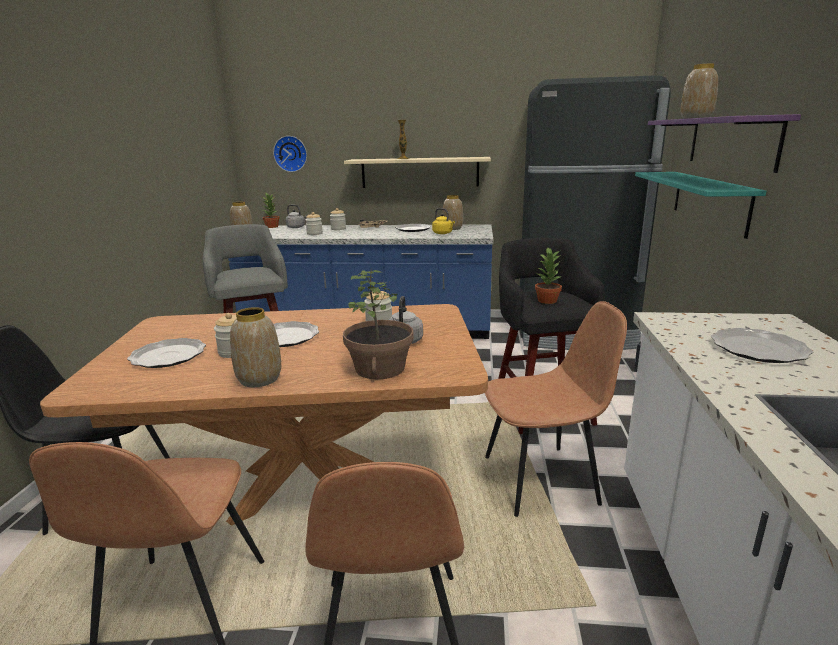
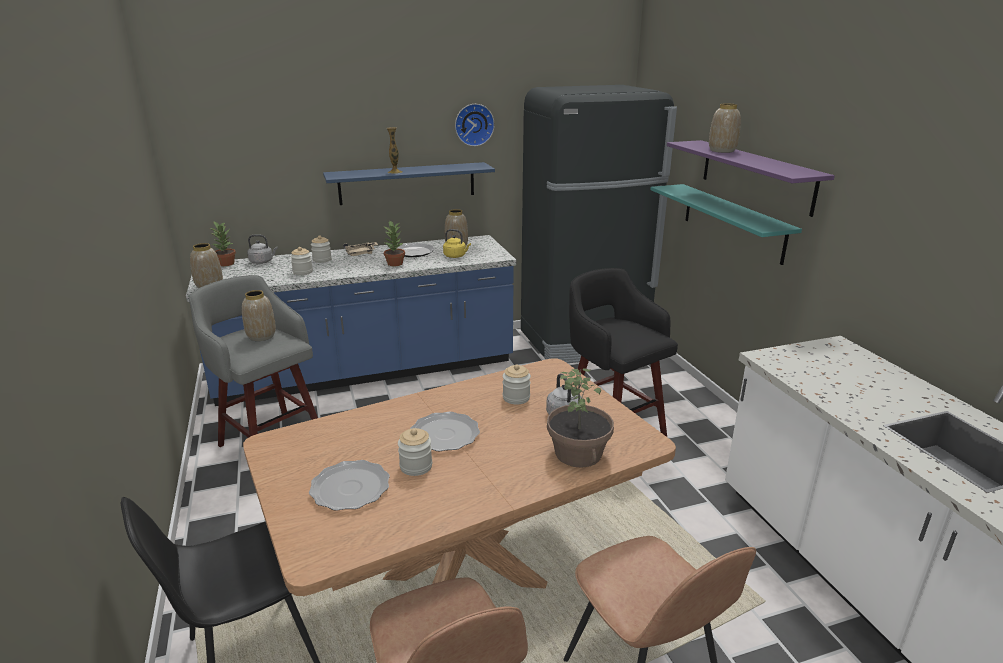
camera: 25 degrees left, 5 degrees up
vase [230,307,281,387] -> vase moved to [242,290,276,341]
wall clock [273,136,307,172] -> wall clock moved to [455,104,495,146]
beige shelf [344,157,491,188] -> blue shelf [323,162,495,205]
brown chair [485,301,627,517] -> none
potted plant [535,248,562,304] -> potted plant moved to [383,221,405,266]
plate [711,328,813,363] -> none

